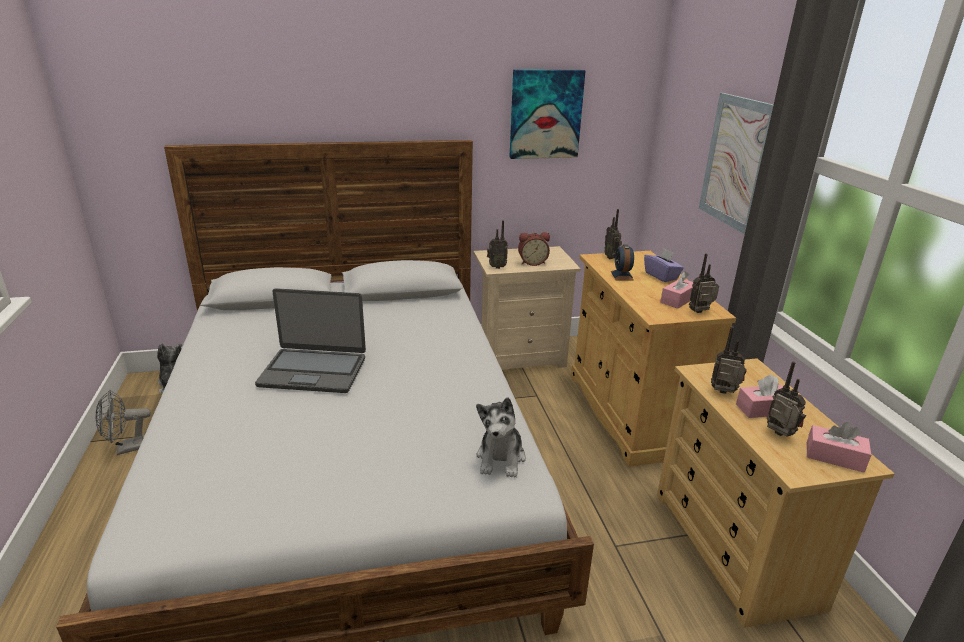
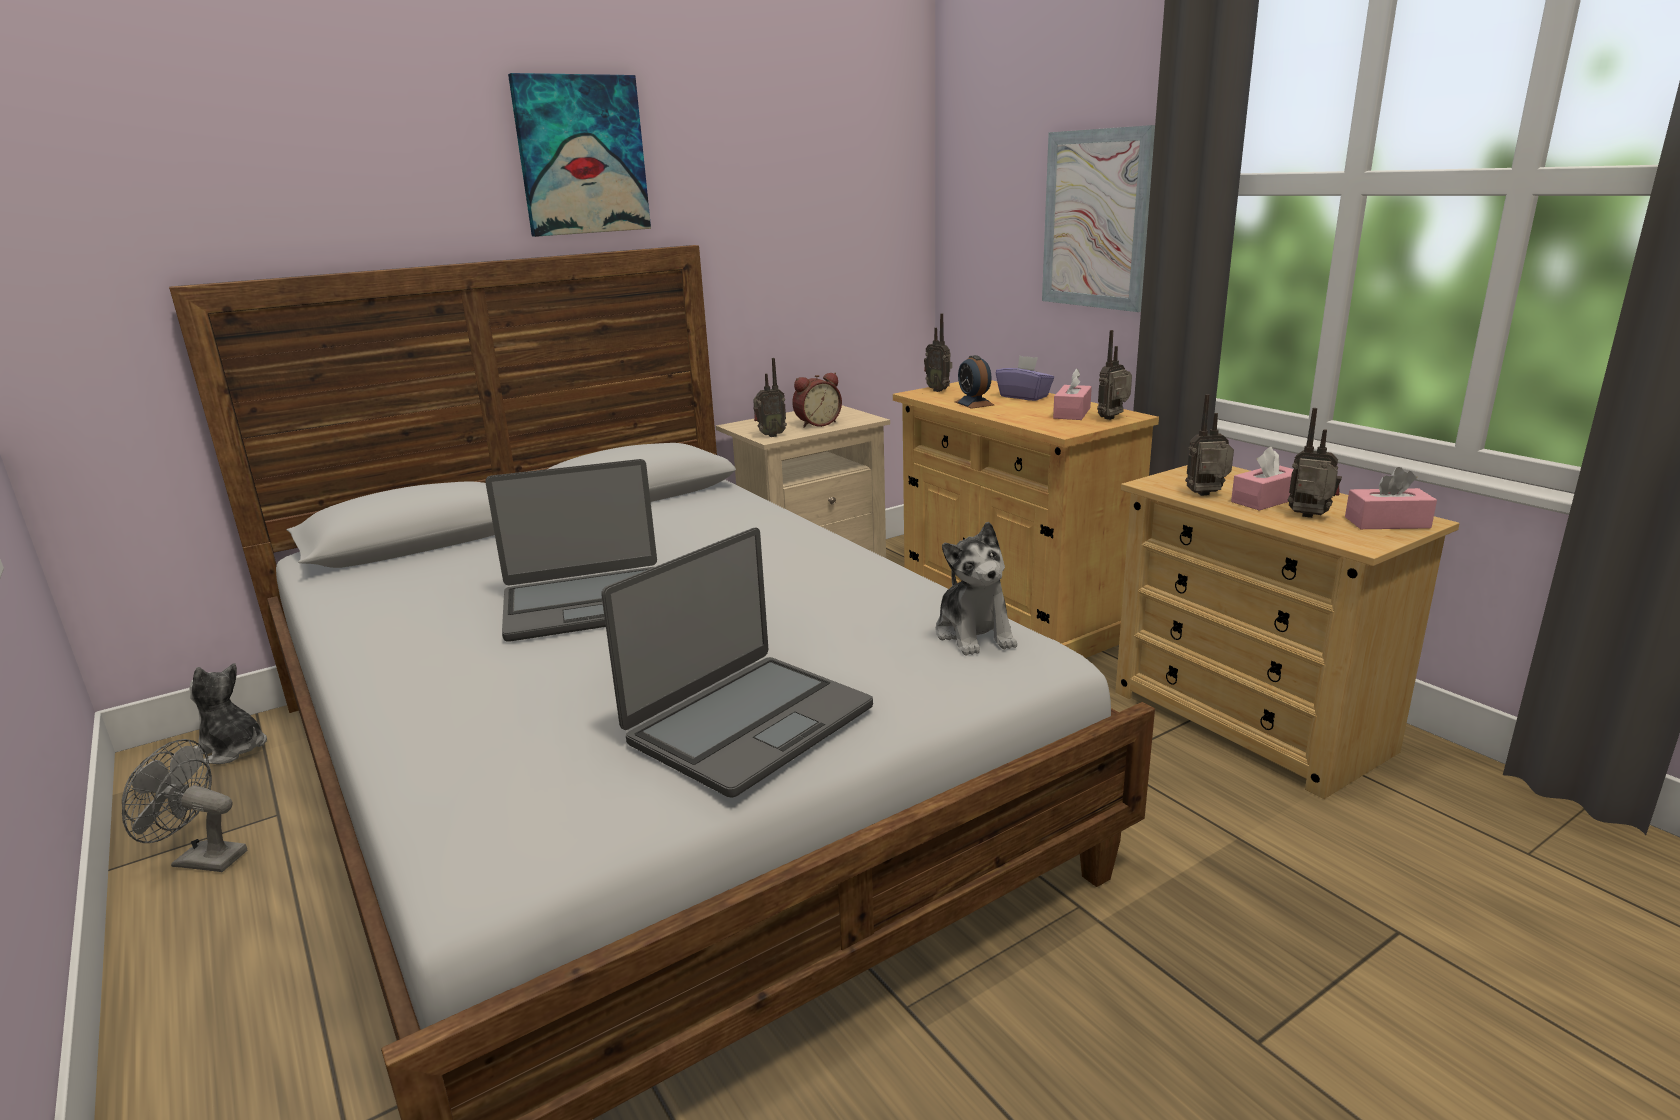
camera: 20 degrees left, 5 degrees down
grey fan [96,390,151,455] -> grey fan turned 60 degrees clockwise [122,739,247,872]
picture [509,69,586,159] -> picture moved to [508,73,651,237]
none -> laptop [601,528,873,798]

